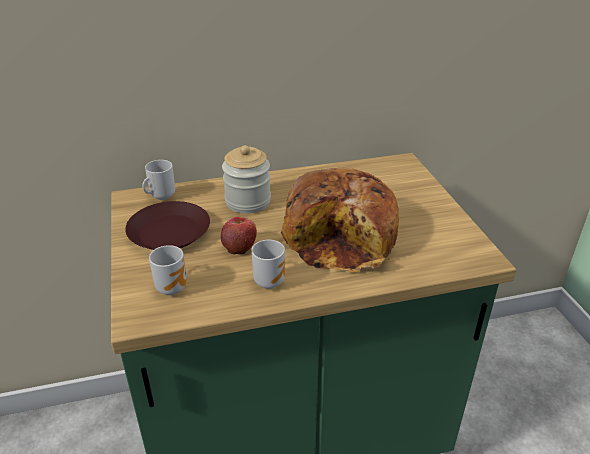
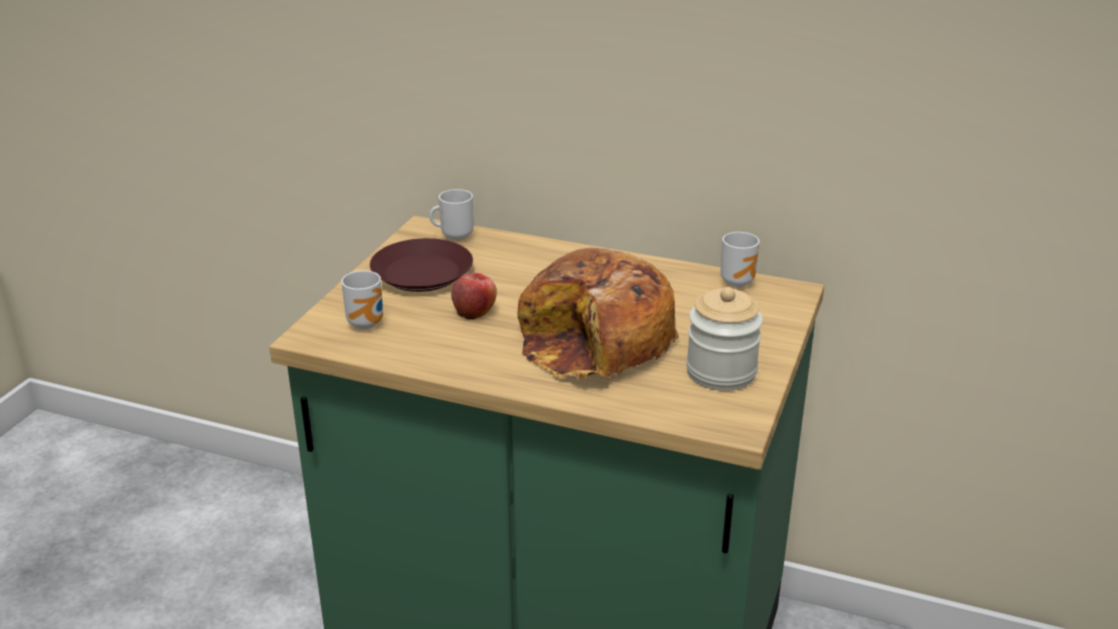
camera: 35 degrees right, 5 degrees down
jar [222,145,271,214] -> jar moved to [686,287,763,391]
mug [251,240,285,289] -> mug moved to [720,232,760,287]

